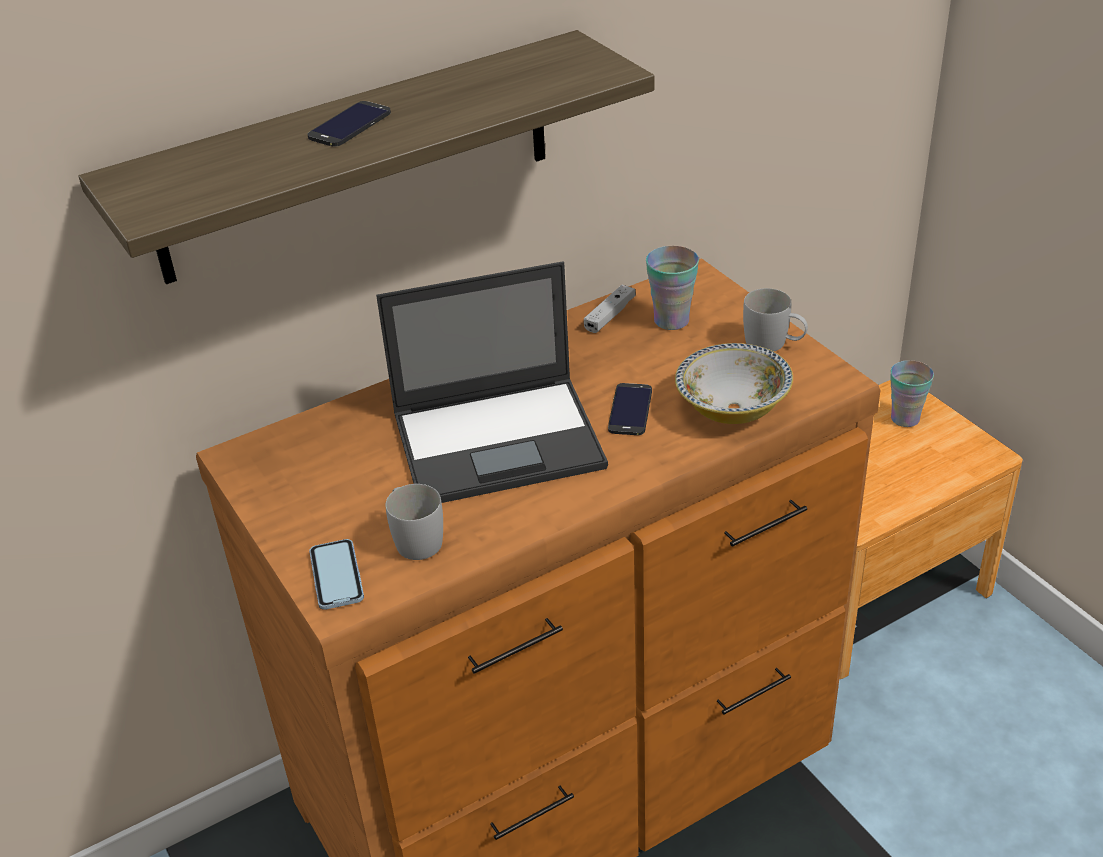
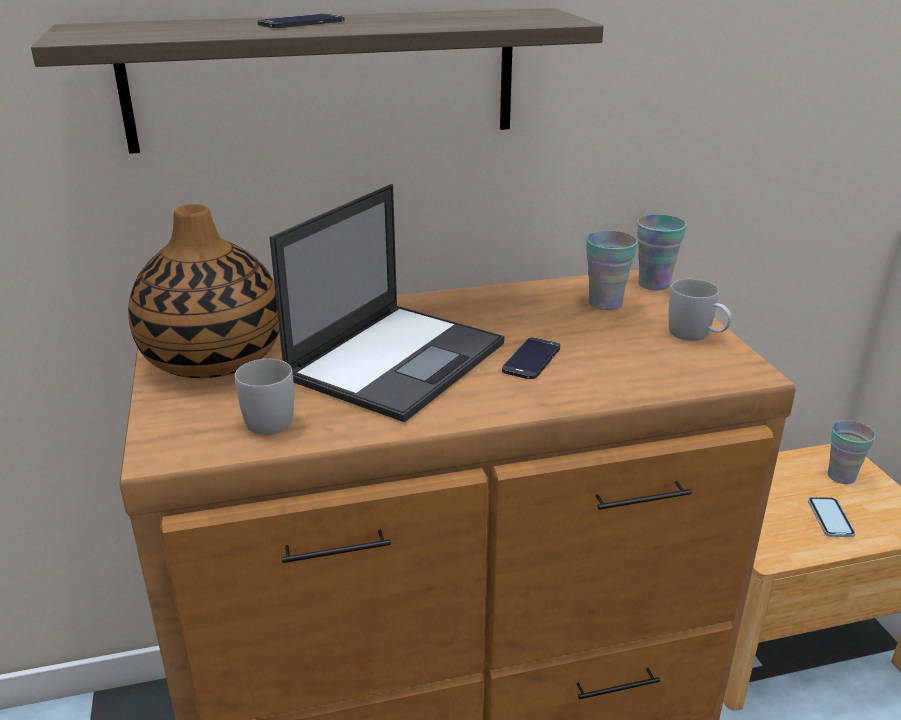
camera: 15 degrees right, 10 degrees down
phone [309,539,364,610] -> phone moved to [808,497,855,537]
laptop [376,261,608,503] -> laptop turned 60 degrees counterclockwise [269,184,505,422]
white game controller [584,285,636,333] -> none
bowl [675,343,793,424] -> none
none -> vase [128,204,279,378]
none -> cup [637,214,687,291]

